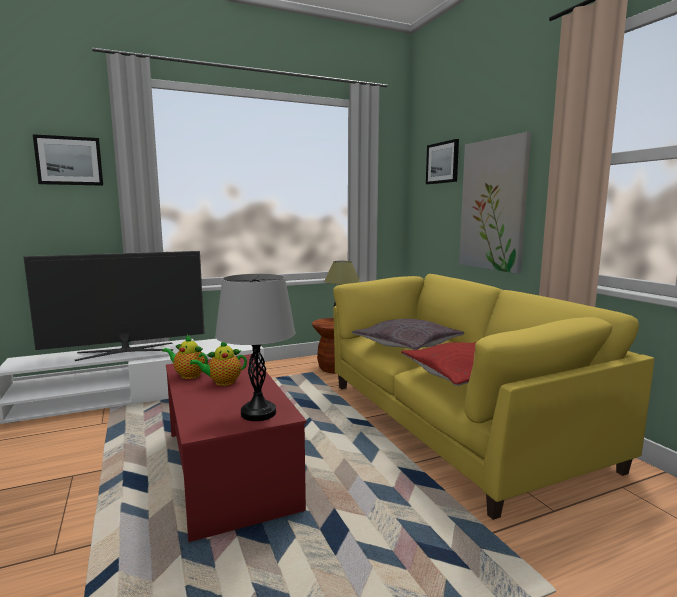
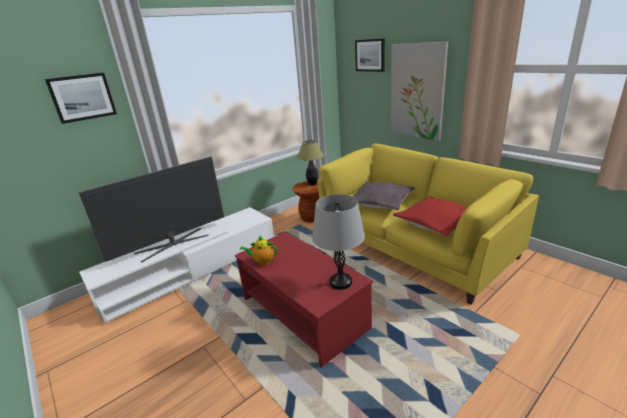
camera: 15 degrees left, 15 degrees up
teapot [190,342,247,386] -> none

